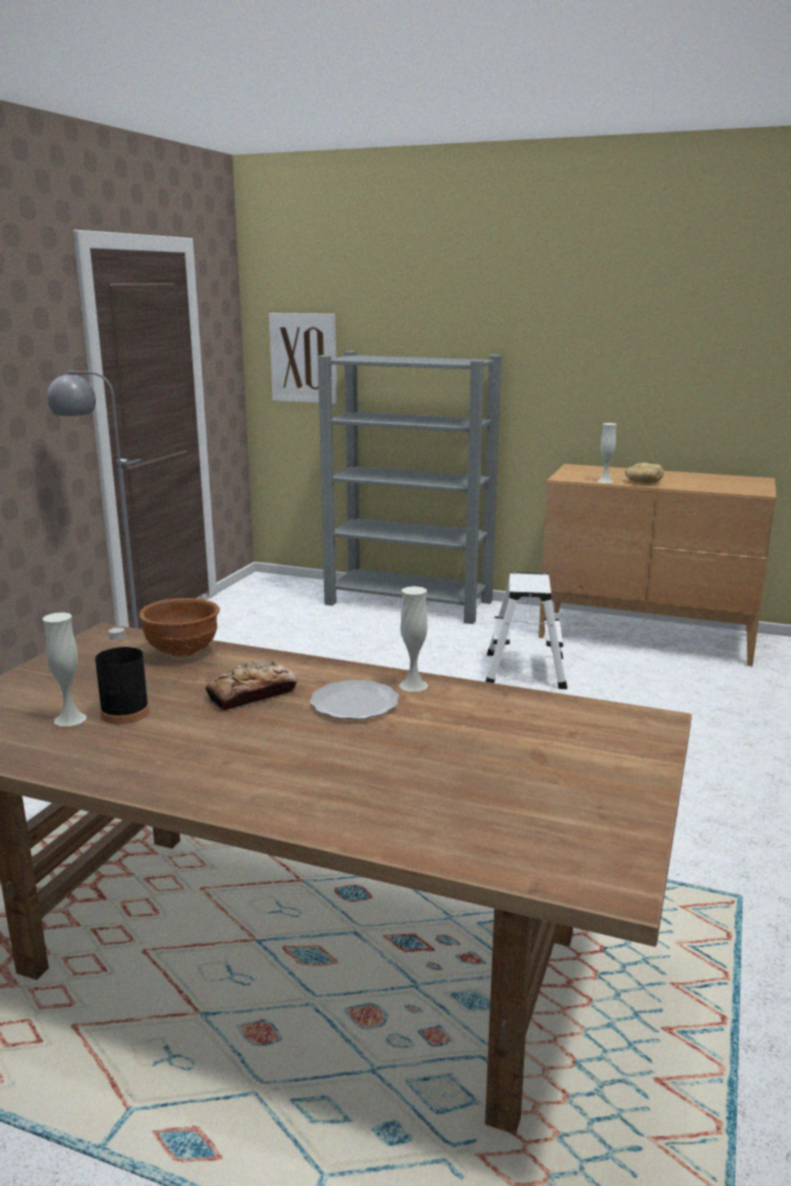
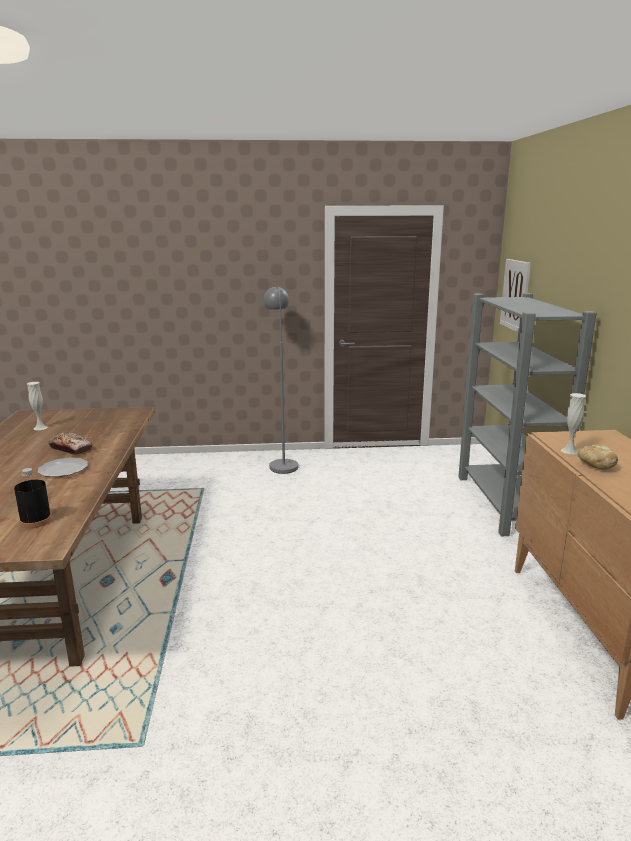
camera: 65 degrees right, 0 degrees up
black bottle [95,627,149,724] -> black bottle moved to [14,468,52,528]
brown bowl [139,598,220,657] -> none
white vase [399,586,428,692] -> none
white step ladder [485,572,567,689] -> none

